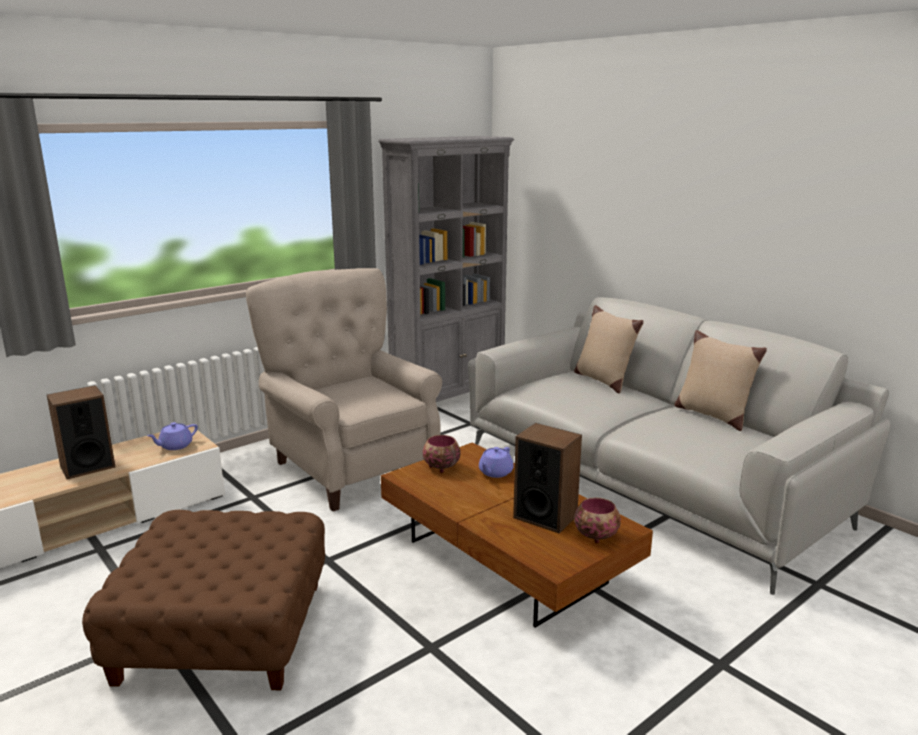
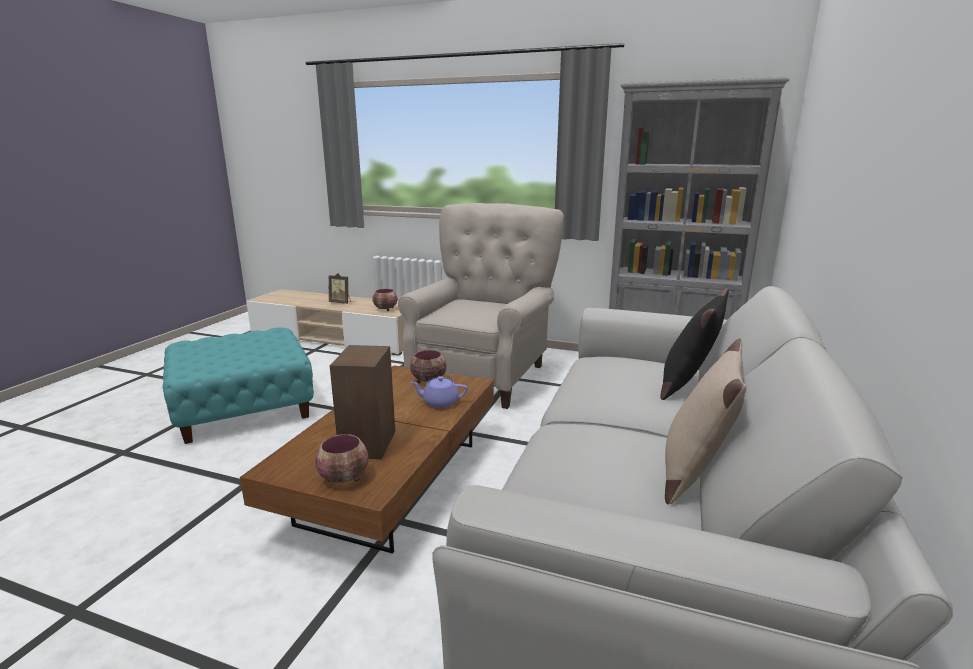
camera: 60 degrees right, 0 degrees up
speaker [47,385,115,479] -> picture frame [329,273,351,304]
brown ottoman [82,510,325,690] -> turquoise ottoman [162,328,314,444]
purple teapot [147,422,198,450] -> bowl [372,289,397,311]
beige pillow [574,305,644,393] -> black pillow [660,288,729,400]

